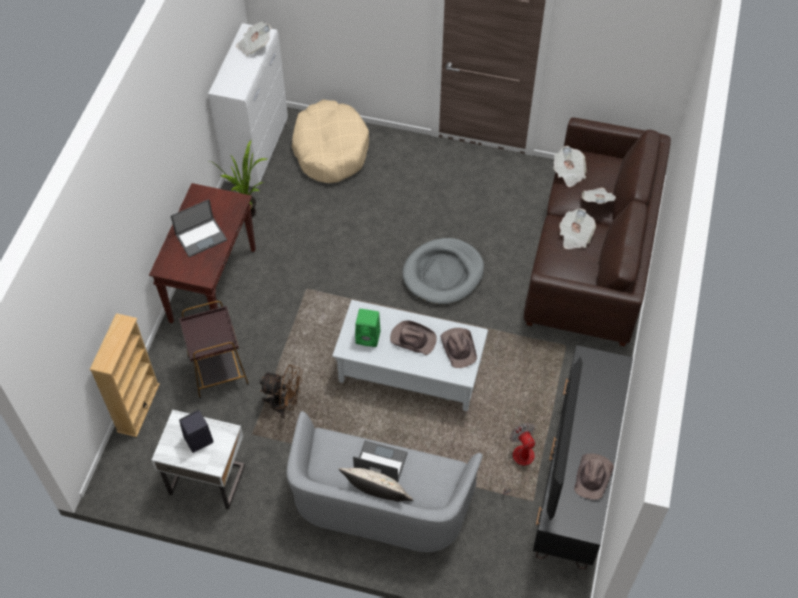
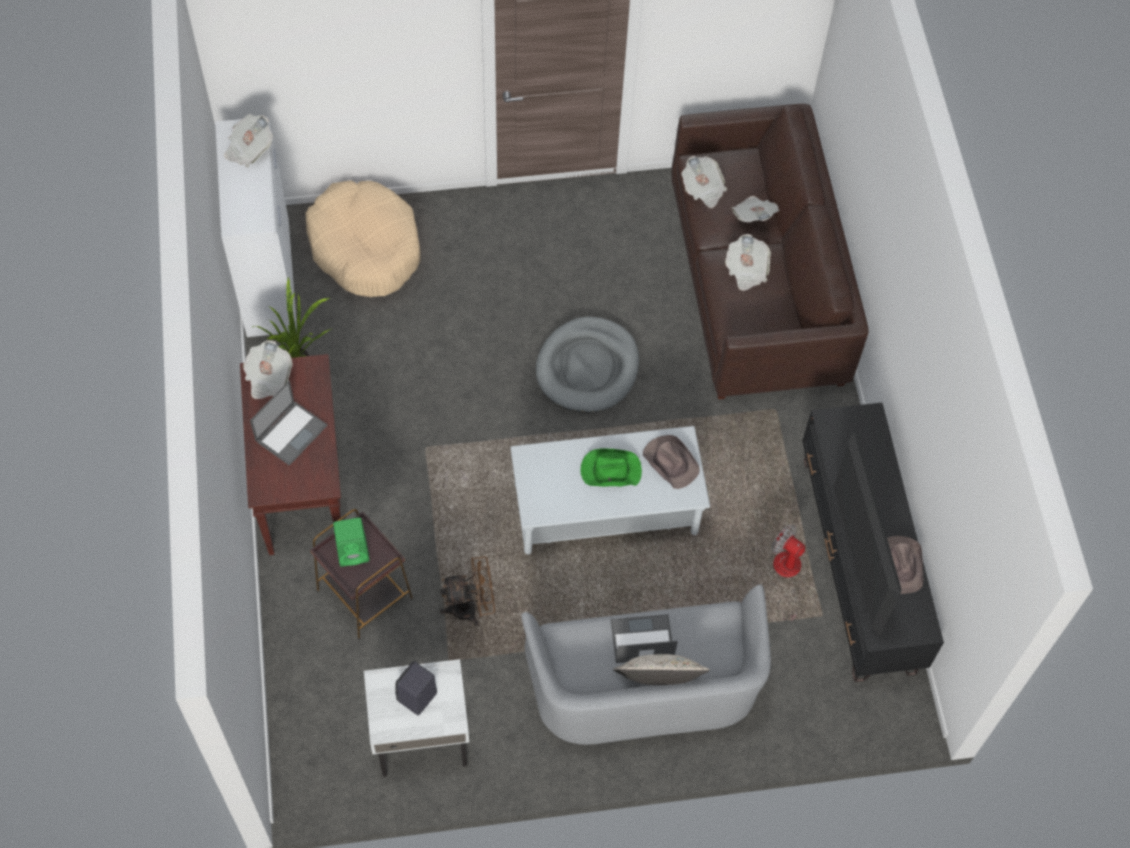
camera: 25 degrees left, 5 degrees up
beige bookcase [89,313,160,437] -> none
green speaker [355,309,381,347] -> green speaker moved to [333,517,370,567]
brown hat [390,320,437,355] -> green hat [580,449,642,487]
none -> newspaper [243,340,293,399]

